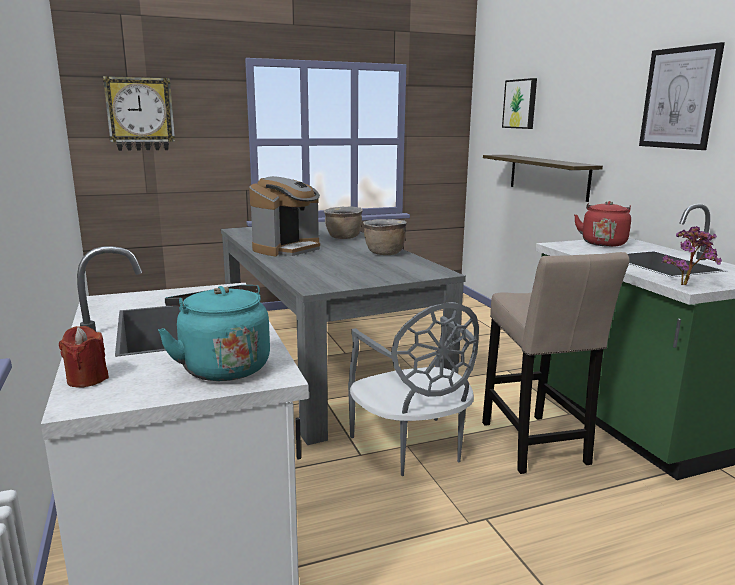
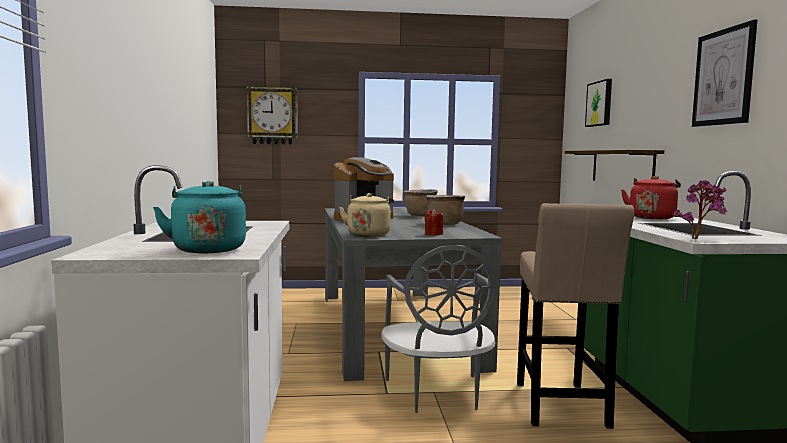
camera: 15 degrees right, 10 degrees down
red candle [59,326,109,387] -> red candle moved to [424,209,443,236]
none -> beige kettle [339,193,394,237]

